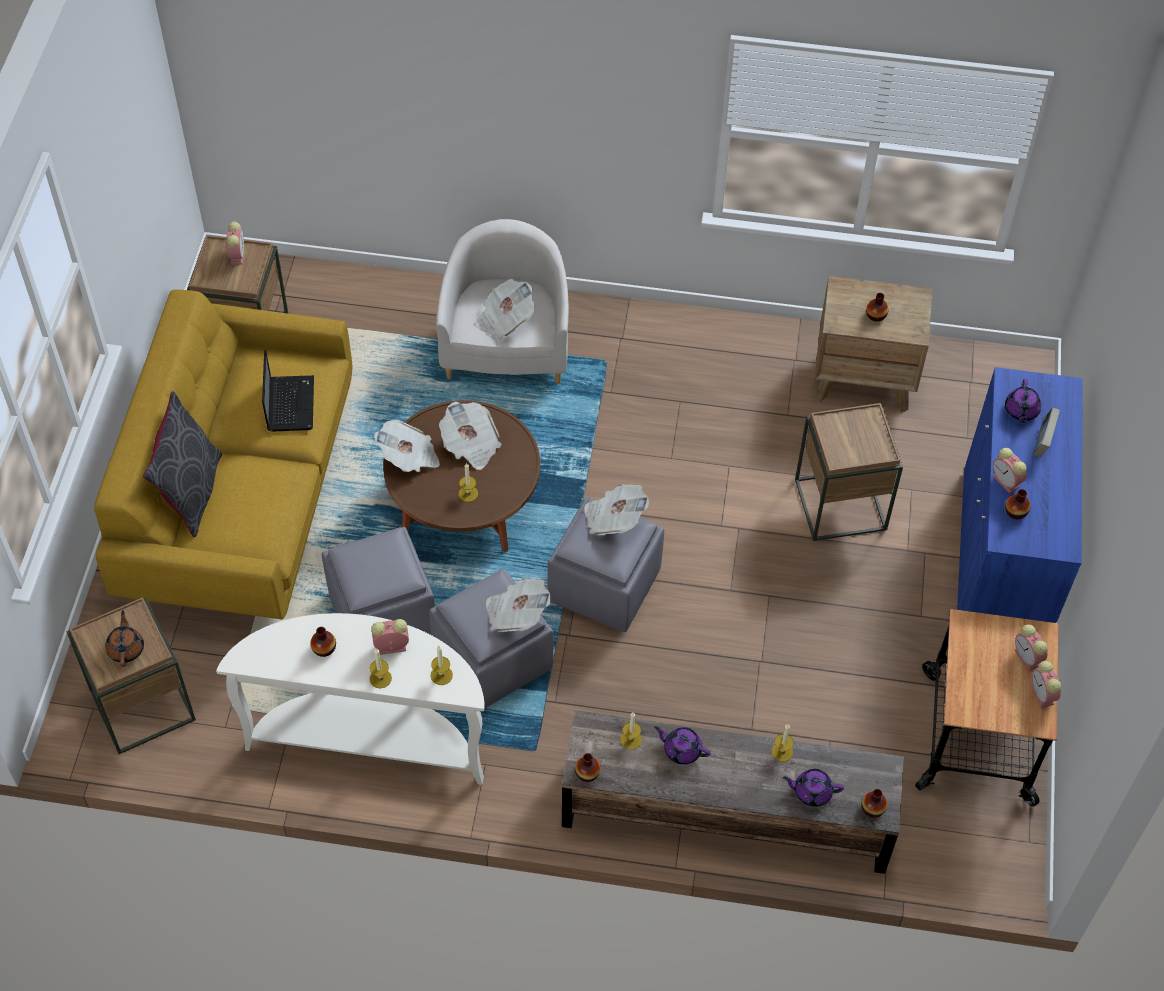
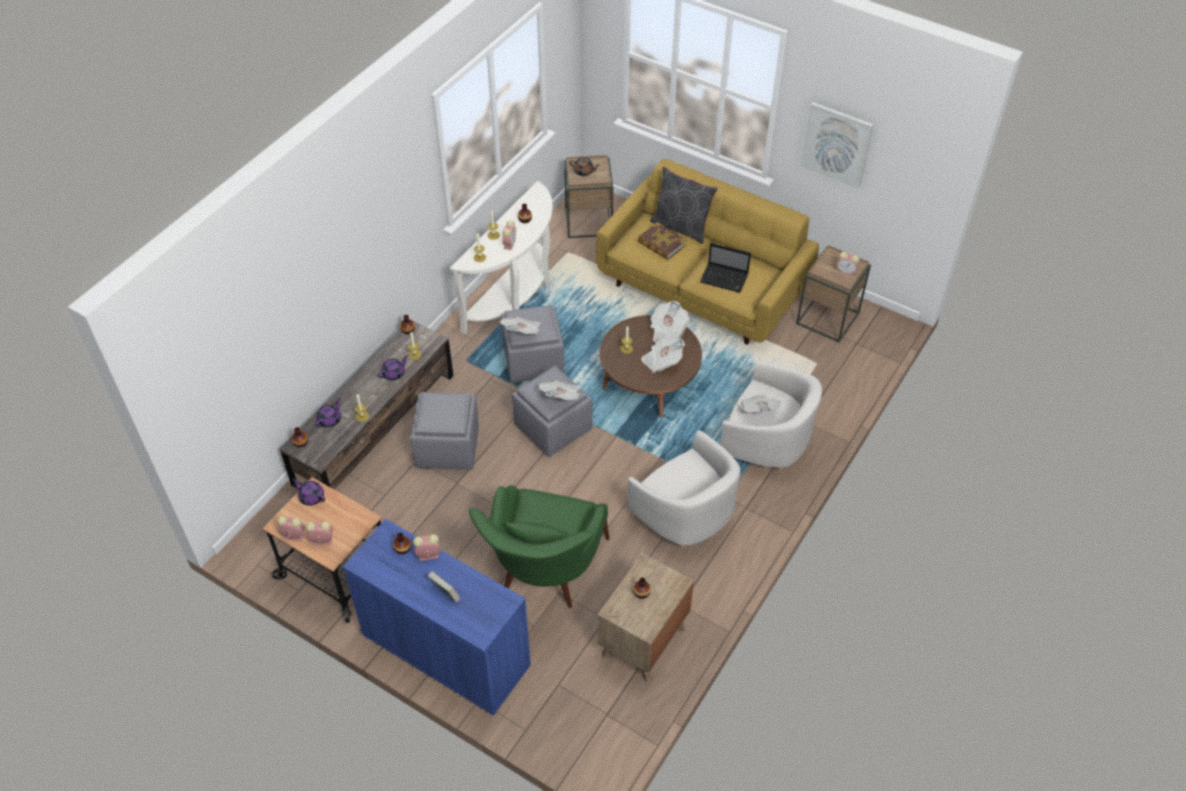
camera: 115 degrees right, 5 degrees down
grey ottoman [322,527,435,635] -> grey ottoman moved to [411,392,479,470]
brown side table [795,403,903,541] -> green armchair [469,485,610,608]
purple teapot [1005,379,1041,423] -> purple teapot moved to [293,479,325,506]
none -> white armchair [627,430,741,549]
none -> book [638,222,687,260]
none -> picture [800,102,874,189]

